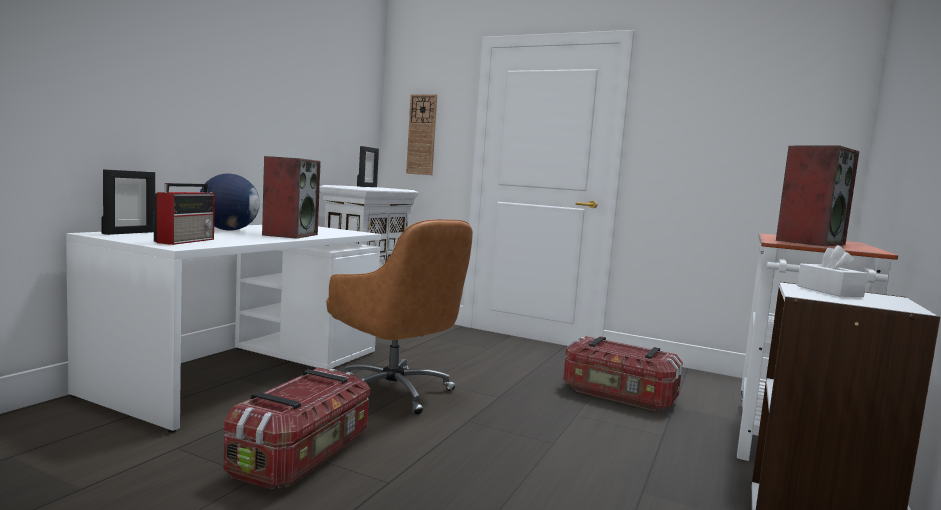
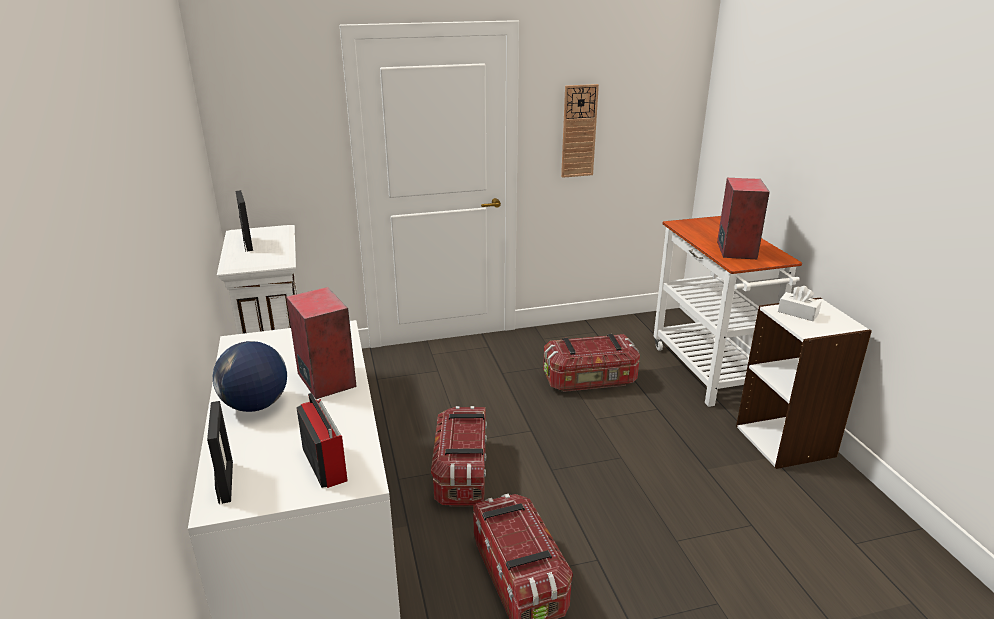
camera: 40 degrees left, 20 degrees up
brown office chair [326,219,473,414] -> storage box [431,406,487,507]
wall clock [406,94,437,175] -> wall clock moved to [561,84,599,178]

